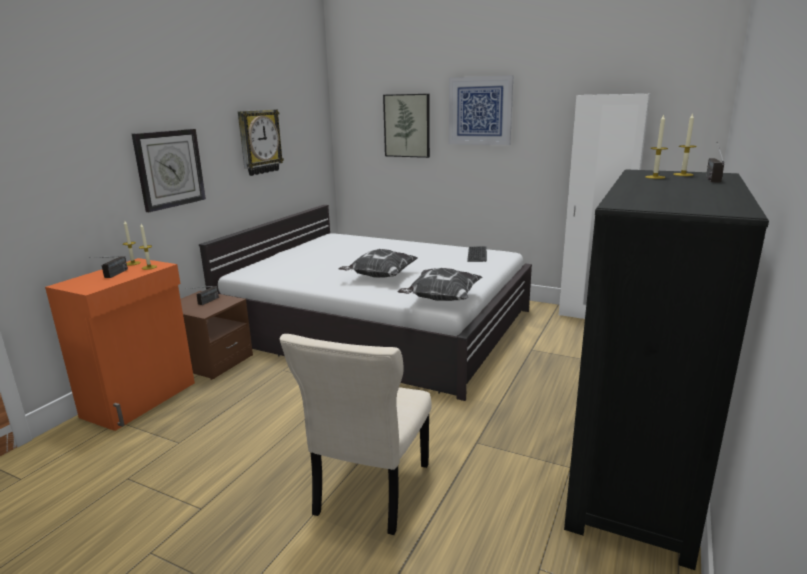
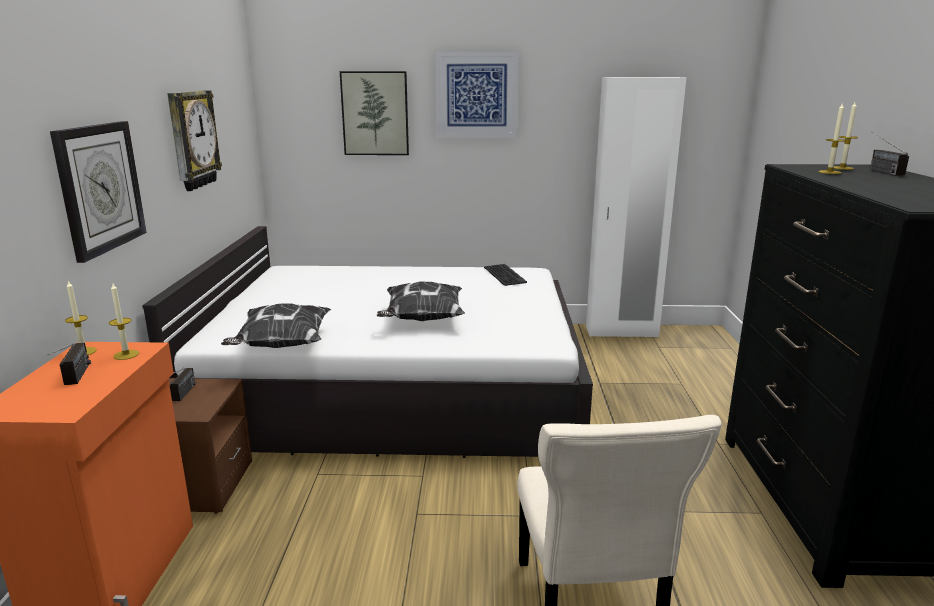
camera: 25 degrees left, 0 degrees up
pillow [397,268,482,301] -> pillow moved to [221,304,331,348]

